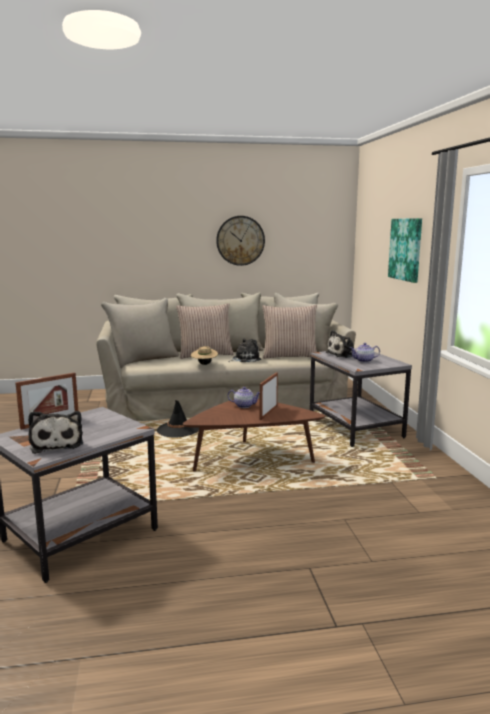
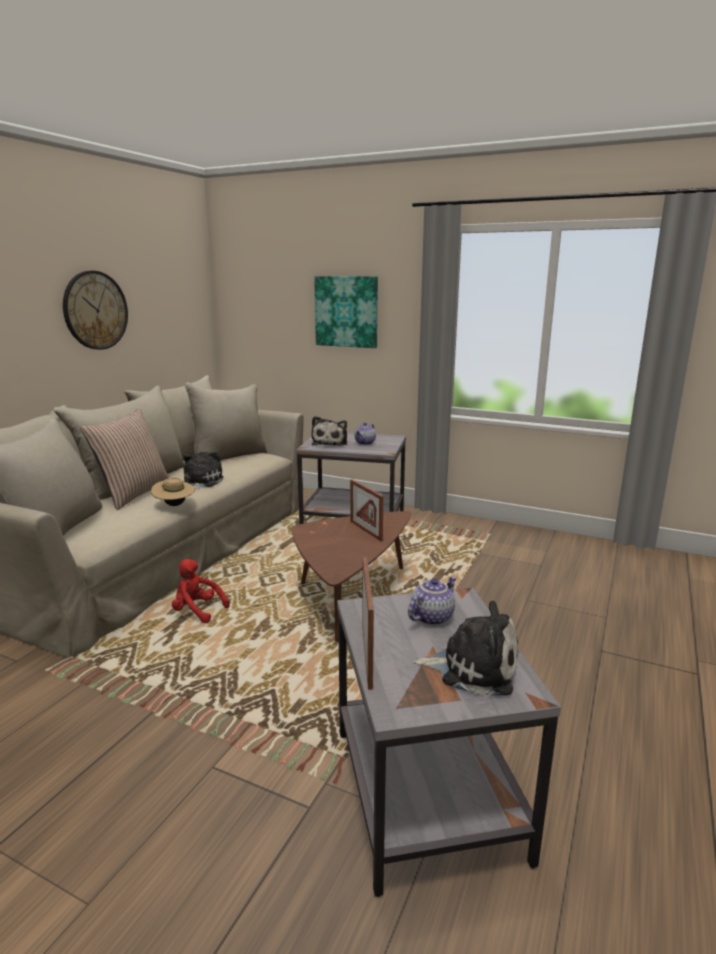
camera: 55 degrees left, 5 degrees up
black hat [157,400,199,437] -> red plush toy [172,559,230,623]
teapot [228,387,260,408] -> teapot moved to [408,576,457,625]
pillow [262,305,317,359] -> none

